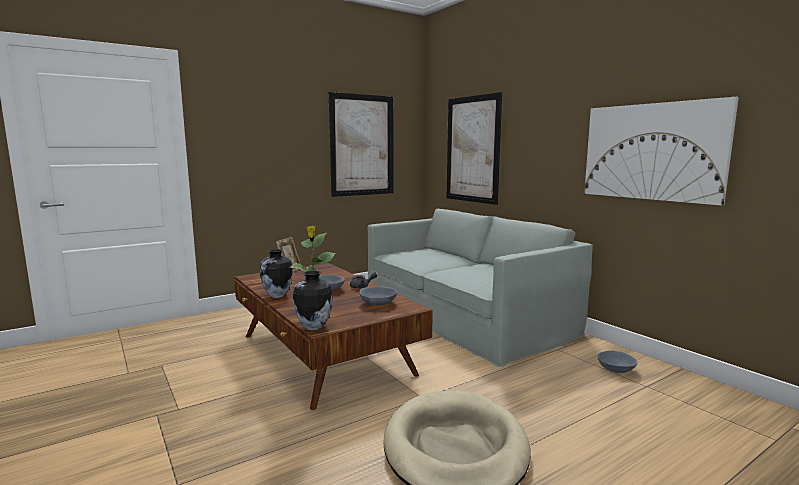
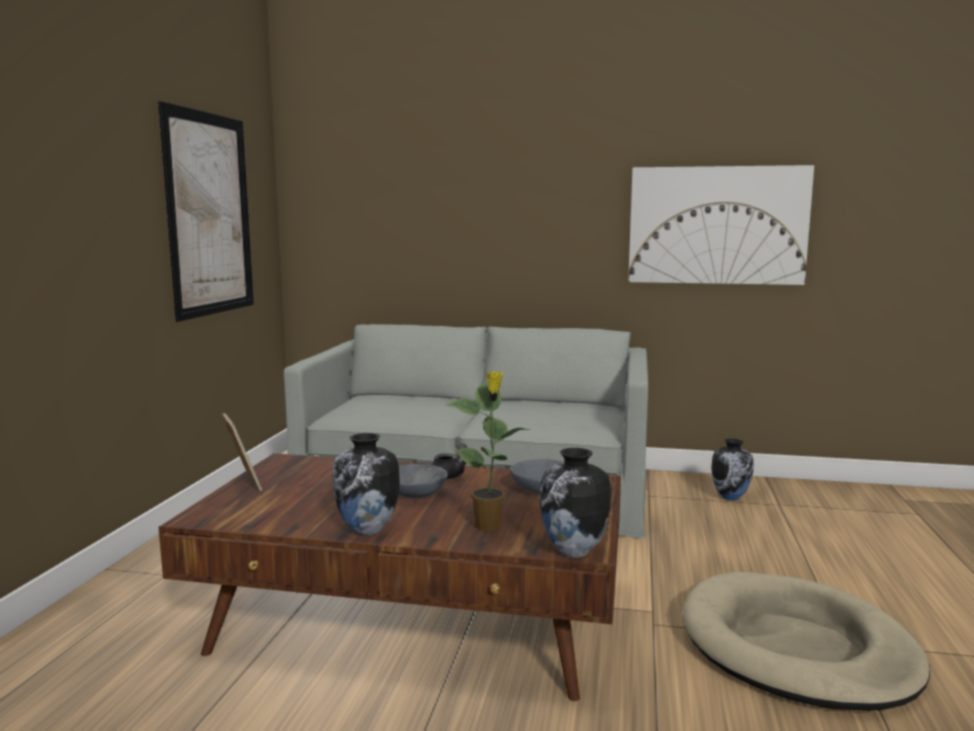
camera: 45 degrees left, 0 degrees up
picture [446,92,502,205] -> none
grey bowl [598,351,637,373] -> vase [711,438,754,501]

